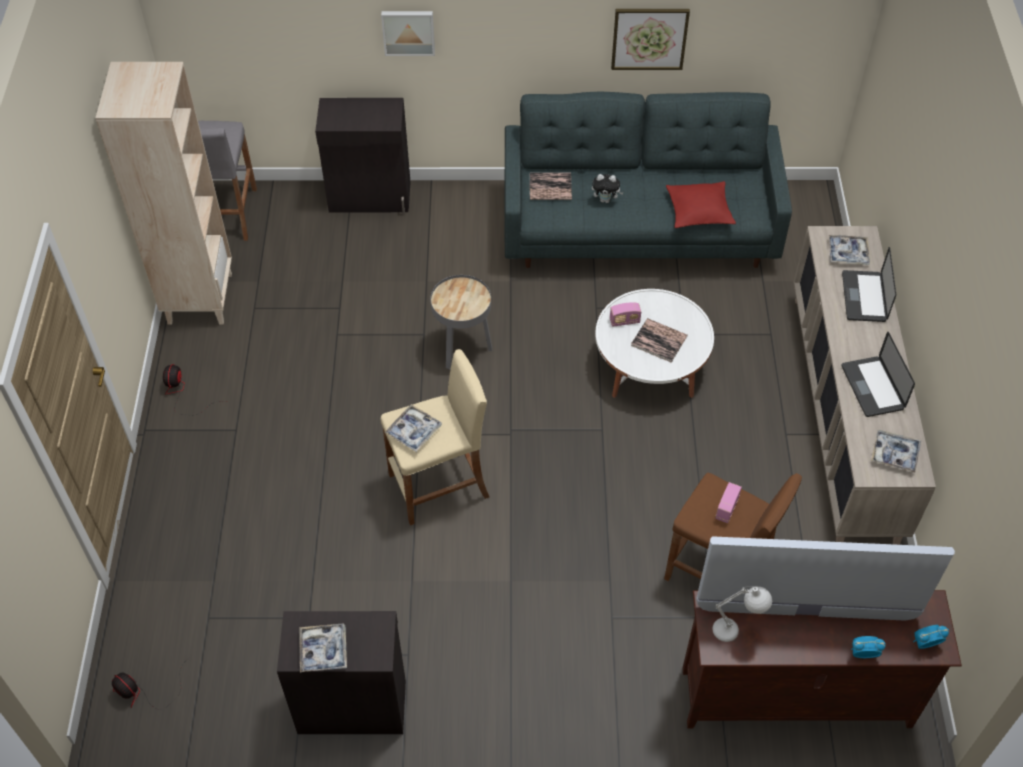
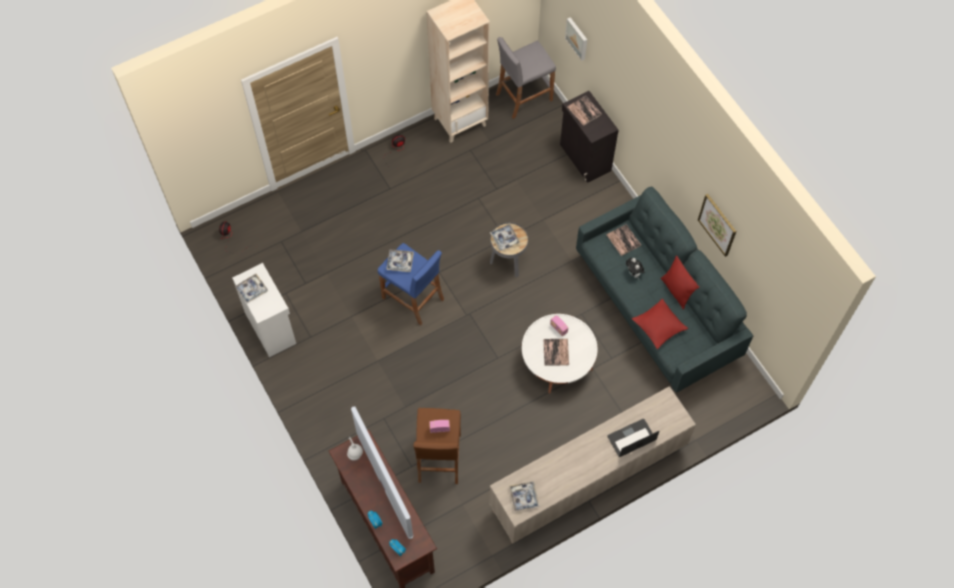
camera: 60 degrees right, 10 degrees up
black cabinet [277,611,406,734] -> white cabinet [232,263,296,357]
picture [381,11,435,56] -> picture moved to [565,17,587,61]
beige stool [381,349,490,526] -> blue stool [378,243,444,325]
tray [829,235,870,265] -> tray moved to [490,224,520,251]
laptop [842,332,915,417] -> none
none -> book [567,96,602,126]
none -> red pillow [661,256,699,309]

